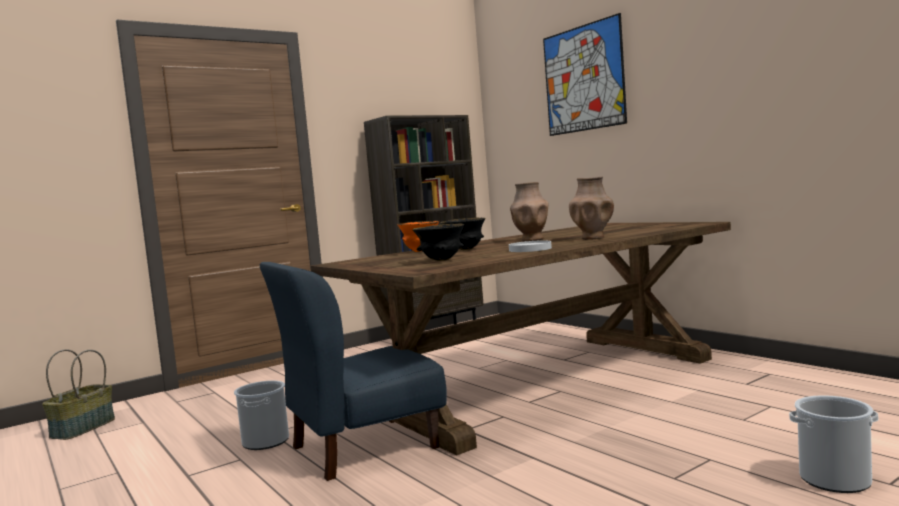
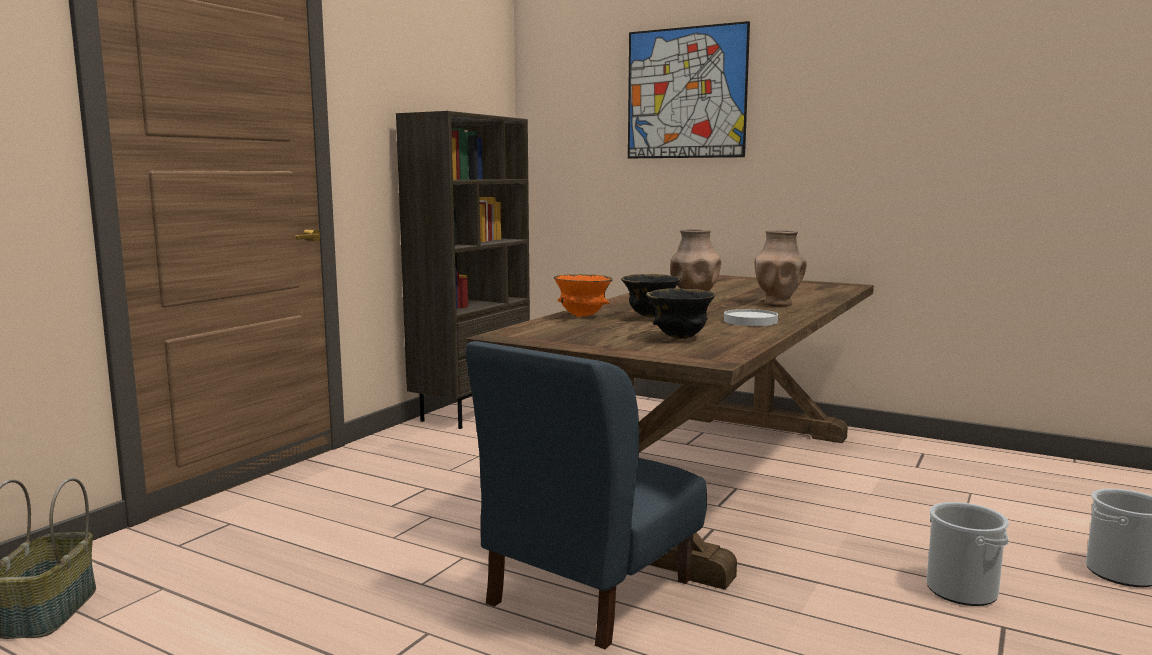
camera: 25 degrees left, 5 degrees up
bucket [234,380,289,450] -> bucket moved to [926,502,1009,606]

